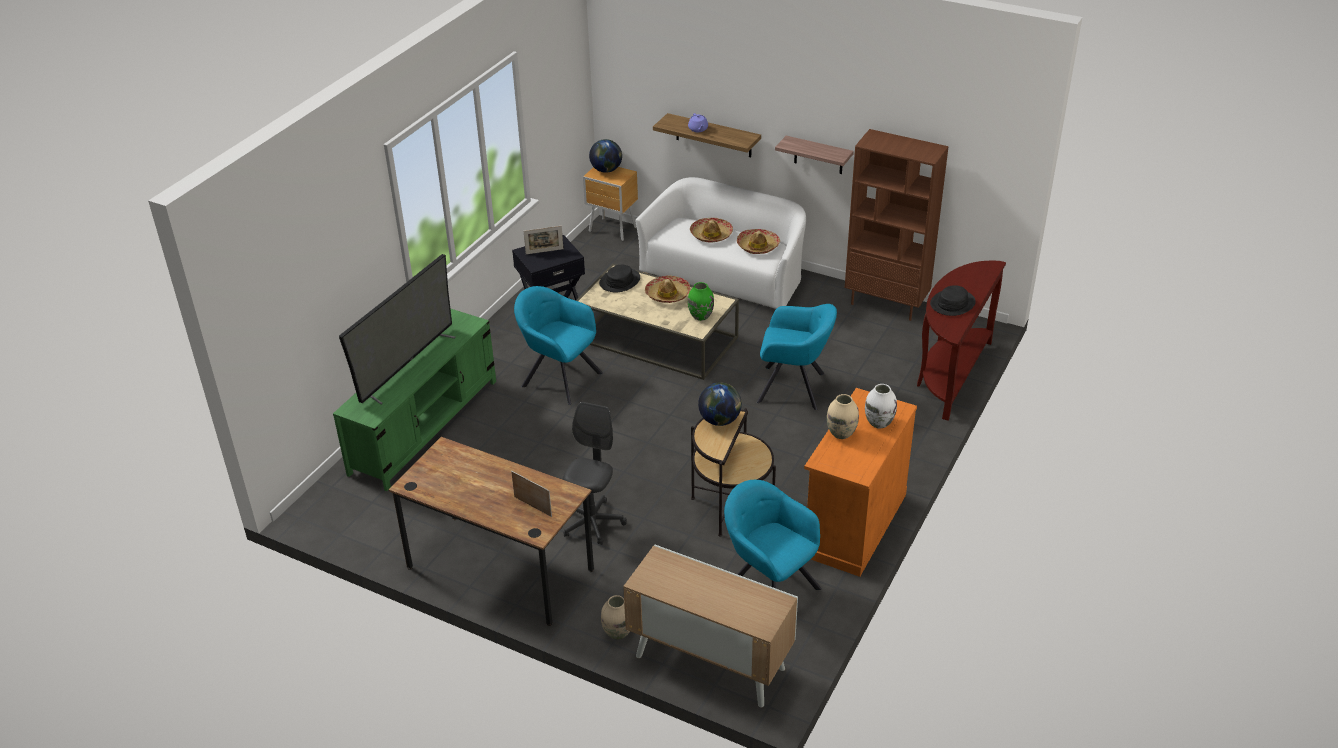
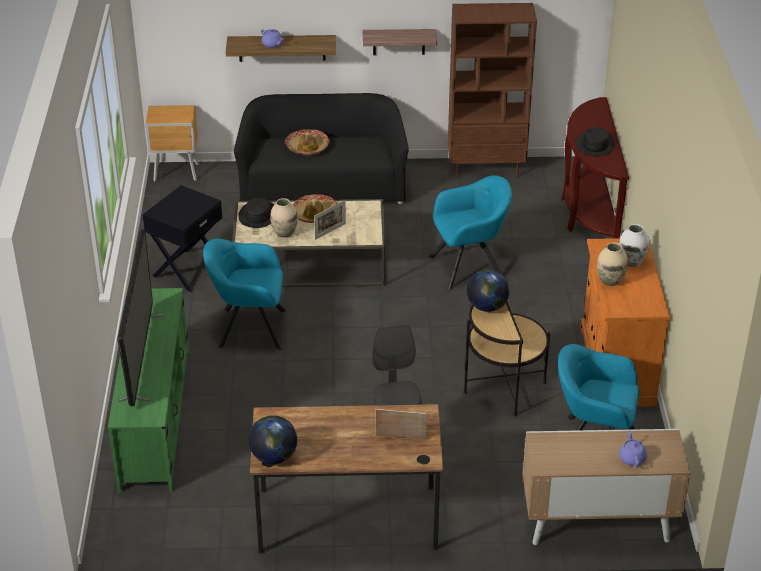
camera: 30 degrees left, 0 degrees up
picture frame [524,226,563,254] -> picture frame moved to [314,200,346,240]
globe [589,139,622,173] -> globe moved to [249,415,297,464]
beige vase [601,595,630,640] -> beige vase moved to [270,198,298,238]
white sofa [635,177,806,309] -> black sofa [234,93,409,204]
green vase [688,282,714,321] -> none
hat [737,229,780,254] -> none
none -> purple teapot [619,430,647,467]

